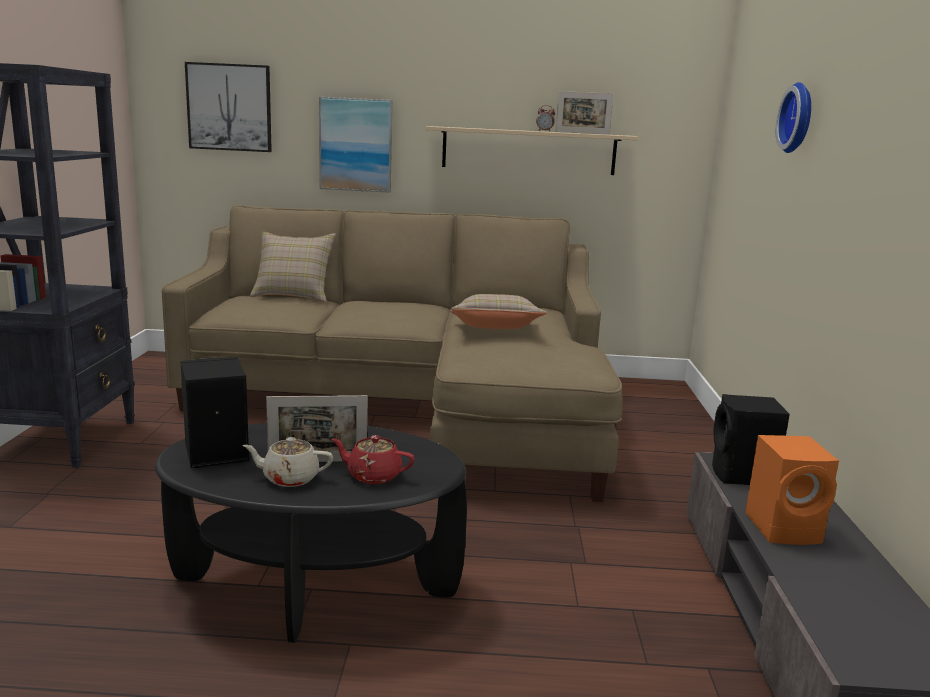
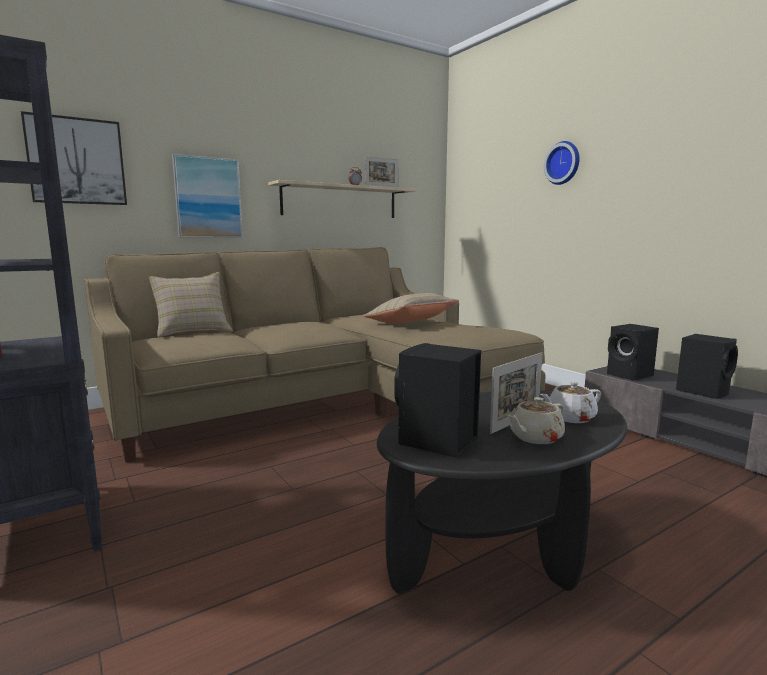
camera: 35 degrees left, 5 degrees down
red teapot [331,435,415,484] -> white teapot [540,381,601,423]
orange speaker [745,435,839,545] -> black speaker [676,334,738,399]

